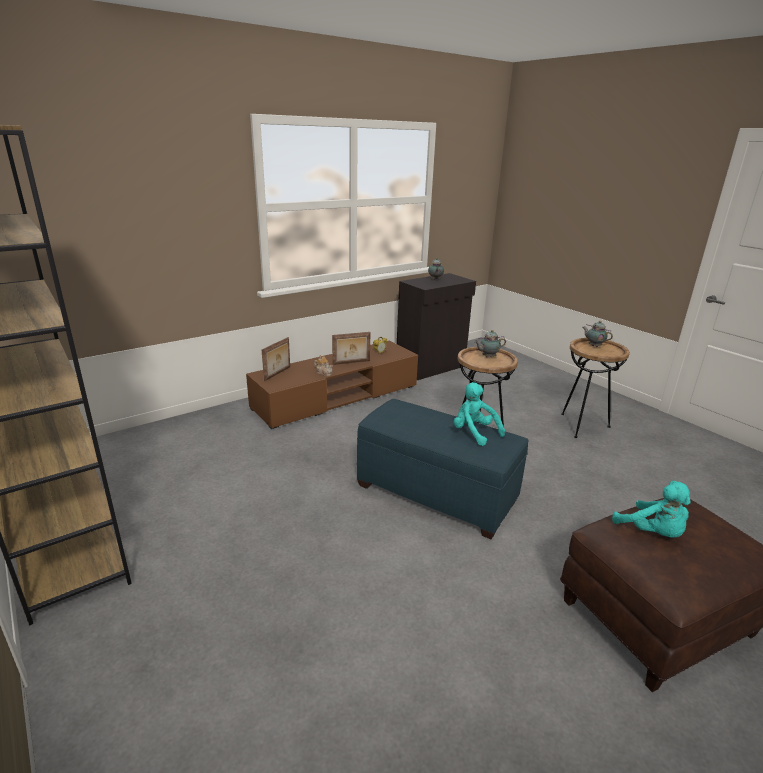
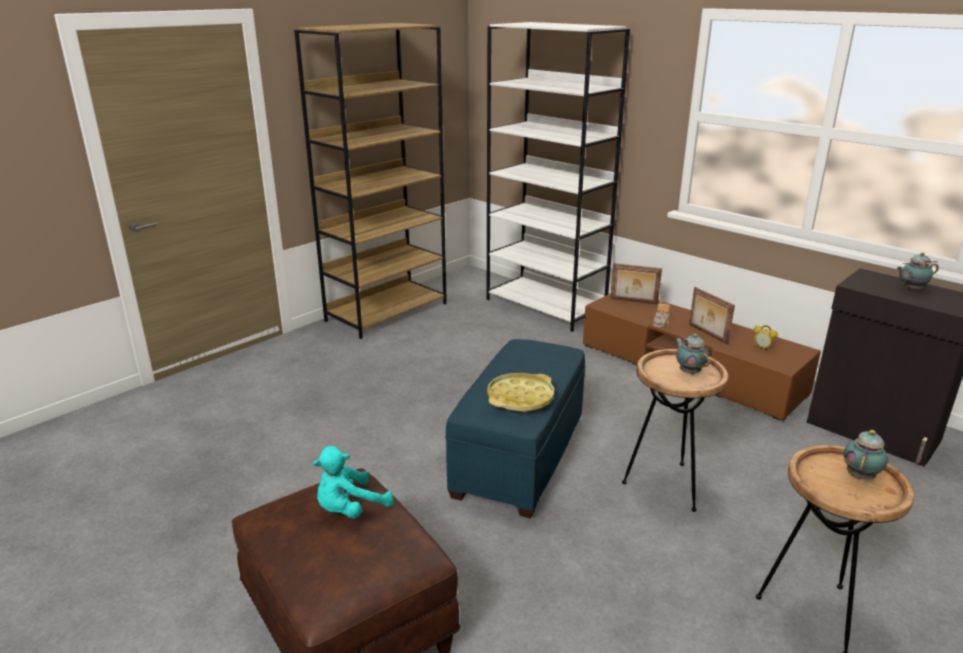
camera: 80 degrees right, 0 degrees up
turquoise plush toy [453,382,505,446] -> yellow tray [487,373,554,412]
none -> white bookcase [487,22,630,332]

